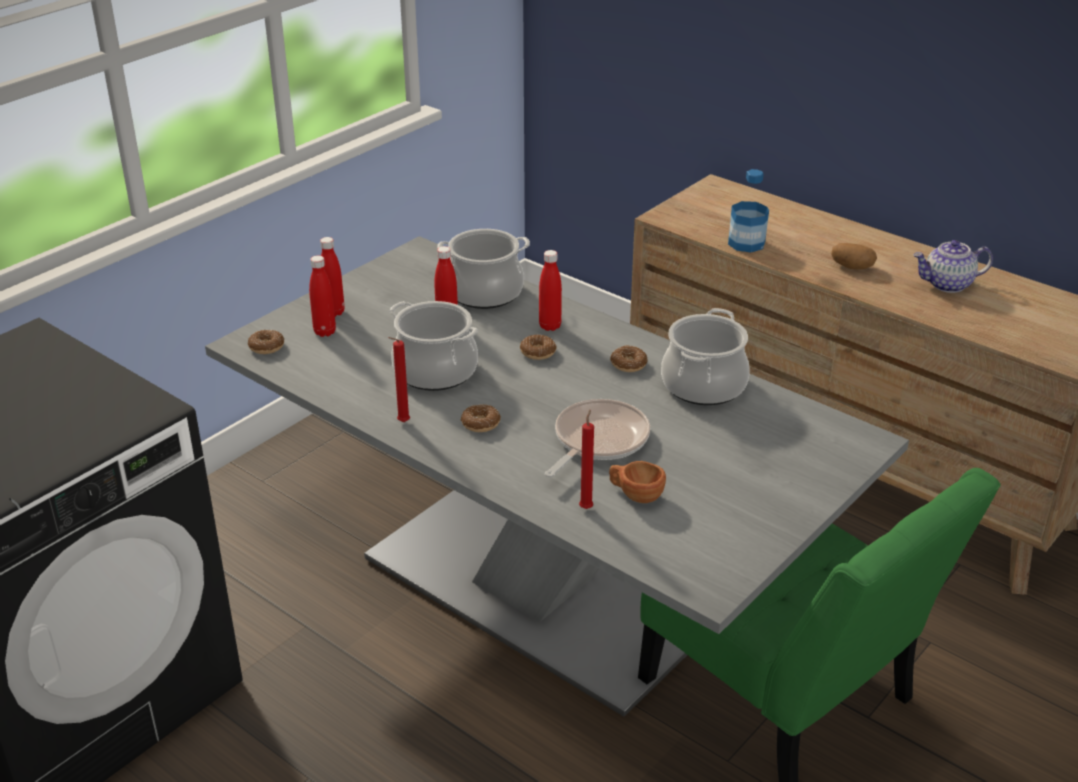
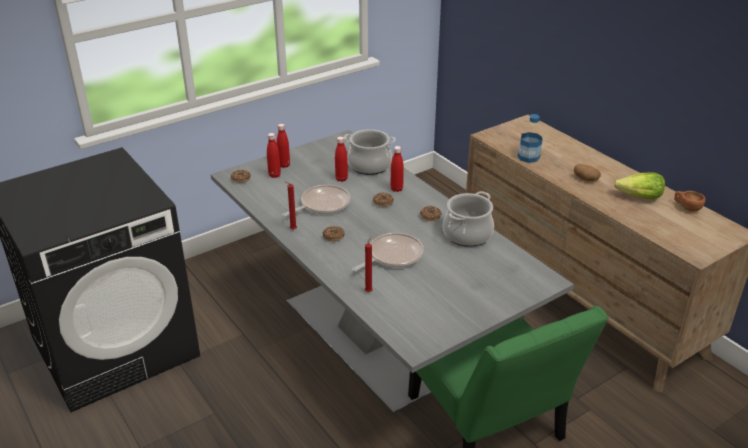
camera: 15 degrees right, 0 degrees up
cooking pot [389,301,478,391] -> frying pan [282,185,350,217]
brown cup [609,461,666,503] -> brown cup moved to [674,191,706,212]
teapot [913,240,993,293] -> lettuce [614,172,665,199]

